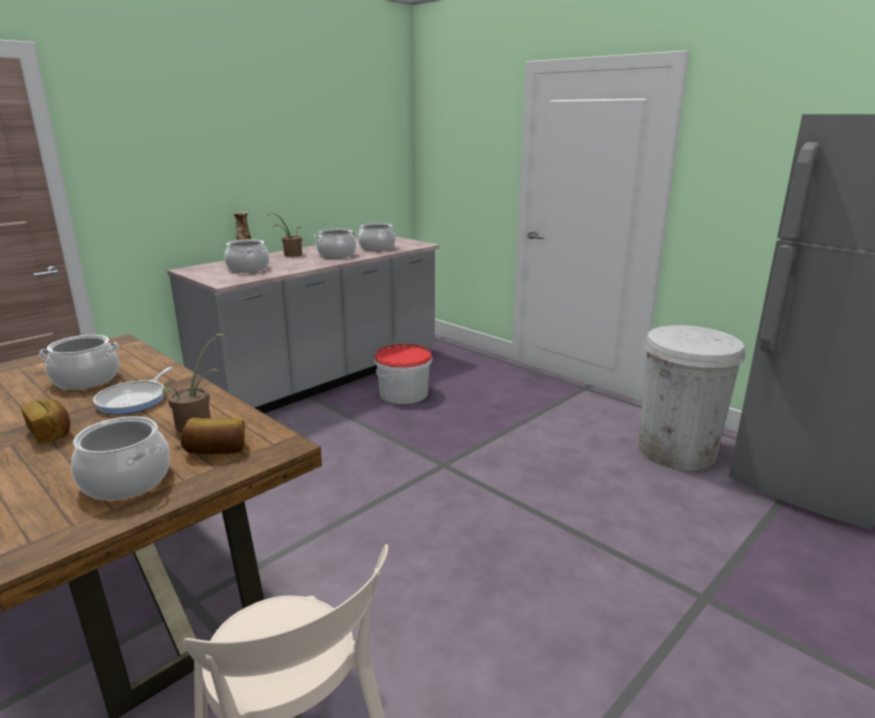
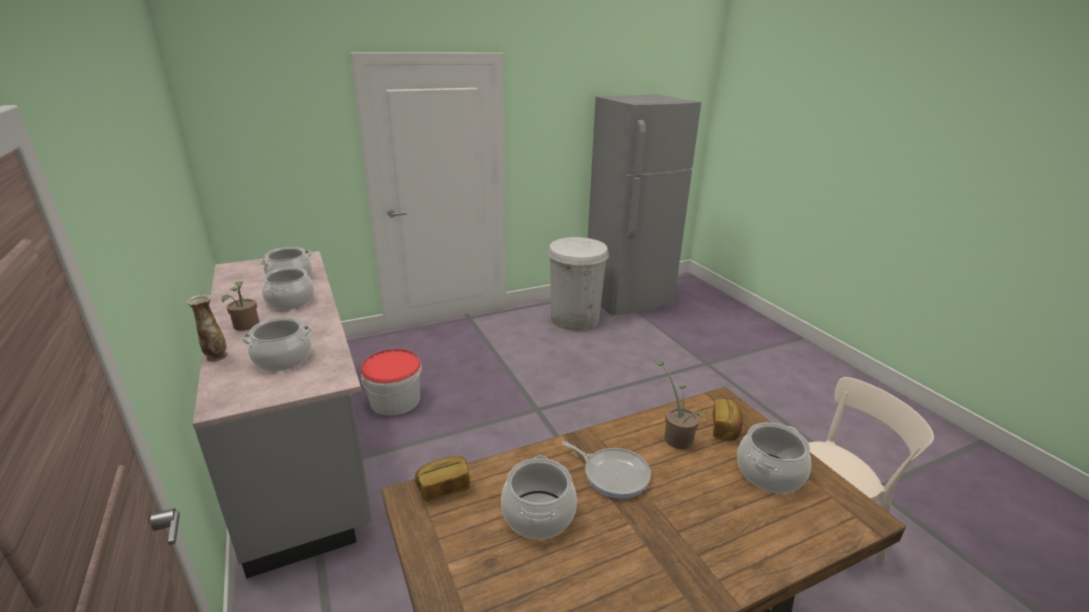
camera: 70 degrees left, 5 degrees up
bread [21,399,70,443] -> bread moved to [415,456,470,502]

